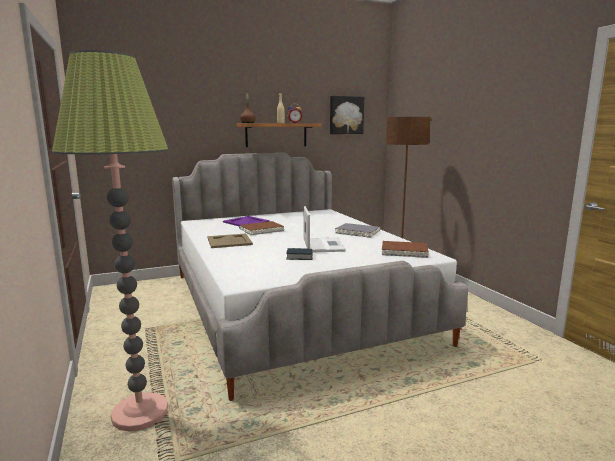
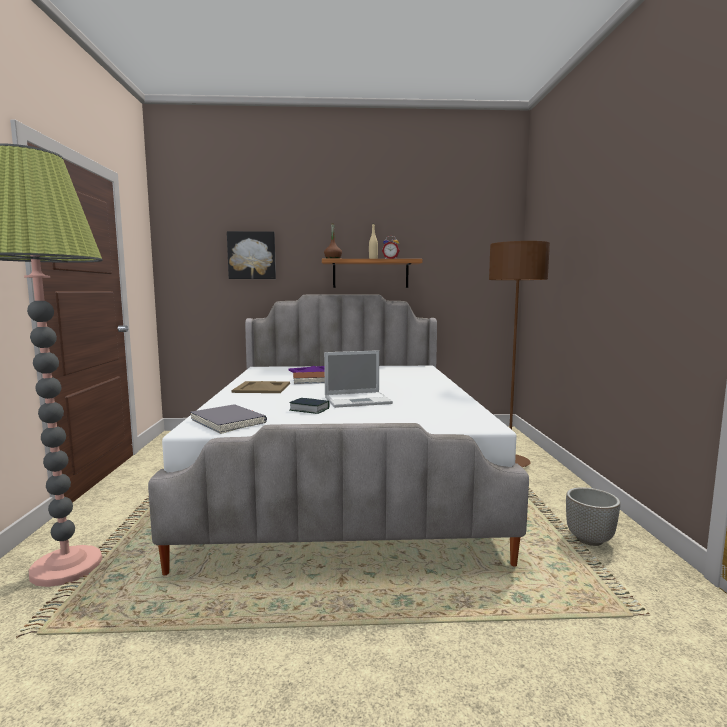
camera: 20 degrees right, 5 degrees down
laptop [303,206,346,252] -> laptop turned 60 degrees clockwise [324,350,393,408]
picture [330,96,364,134] -> picture moved to [227,231,276,279]
grey book [335,223,380,238] -> grey book moved to [190,404,267,434]
brown book [382,241,429,258] -> none
none -> planter [566,487,620,546]

